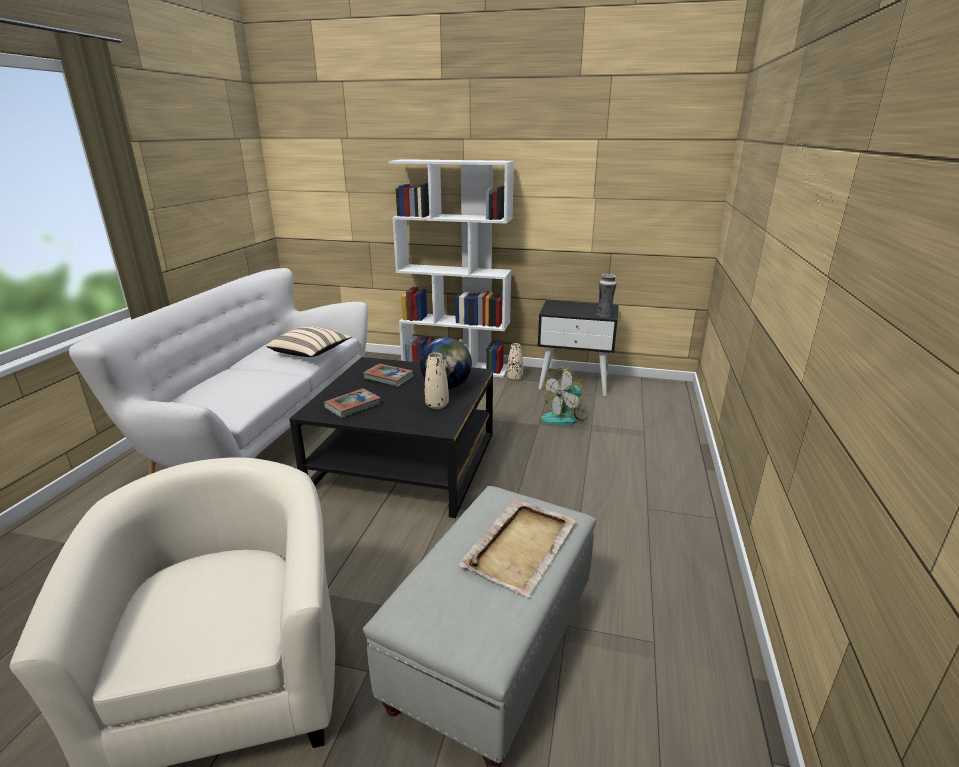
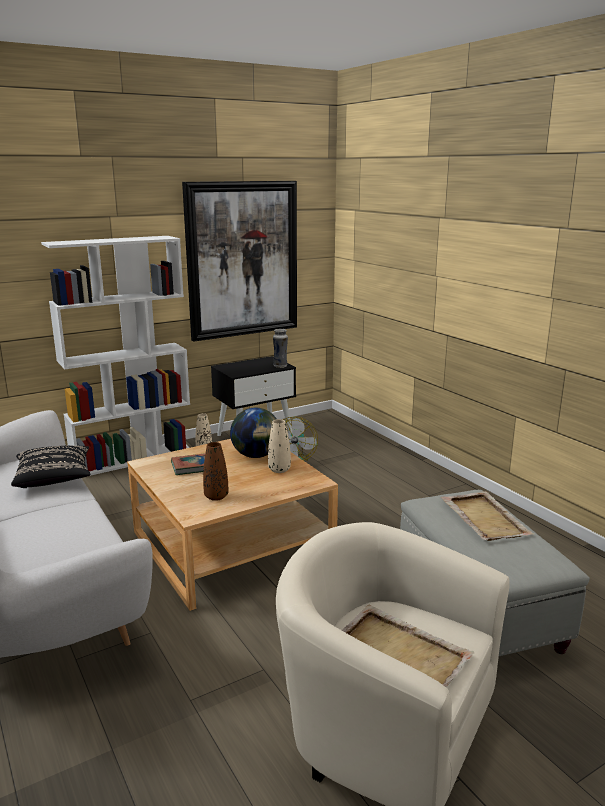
camera: 45 degrees left, 5 degrees down
beige pillow [266,326,351,357] -> black pillow [11,446,91,488]
black coffee table [289,357,493,518] -> beige coffee table [127,439,338,611]
book [324,388,381,418] -> brown vase [203,442,228,501]
none -> picture [182,181,297,341]
none -> beige tray [342,605,474,687]

